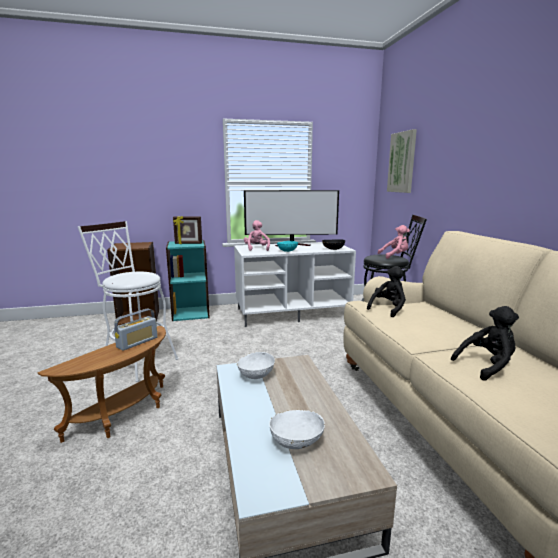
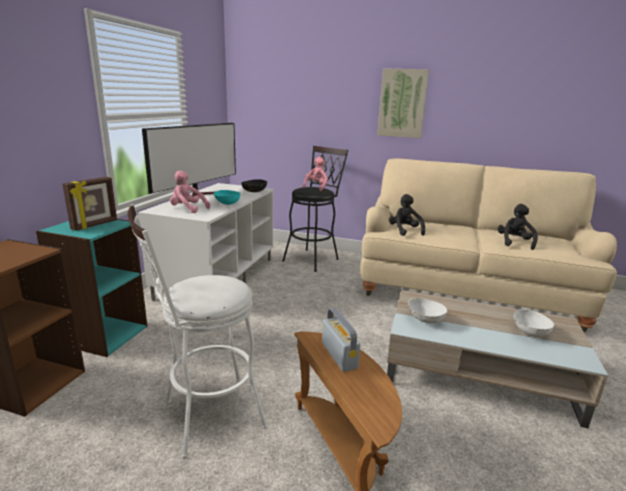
camera: 60 degrees left, 5 degrees up
picture [387,129,417,193] -> picture moved to [377,68,429,138]

